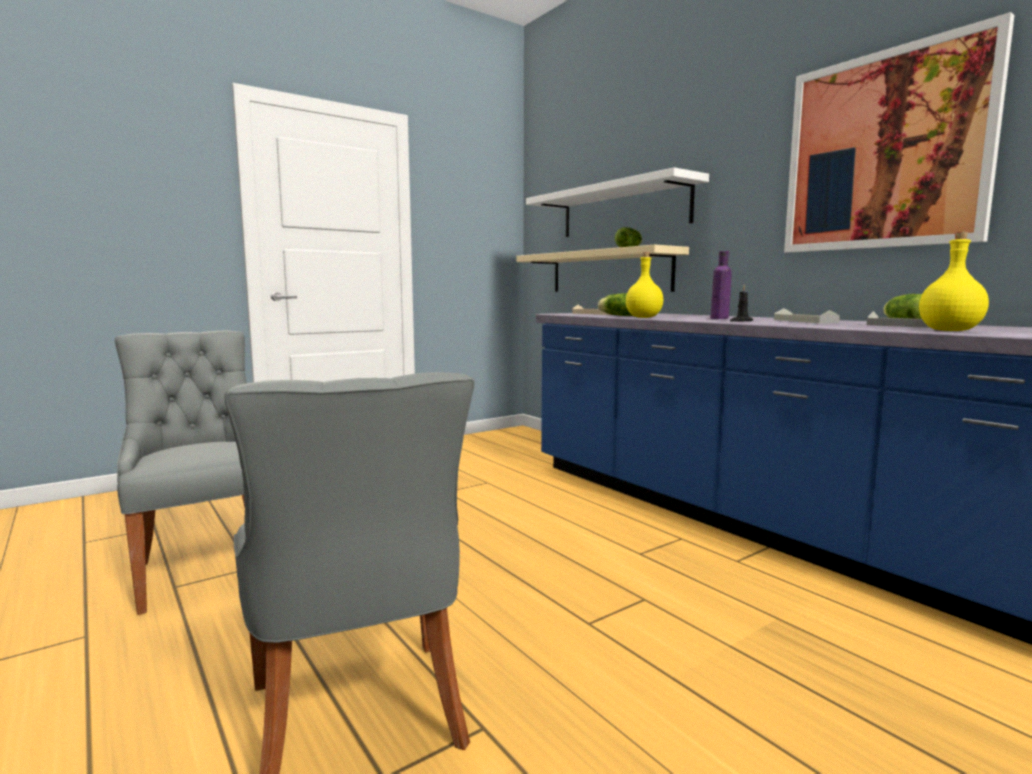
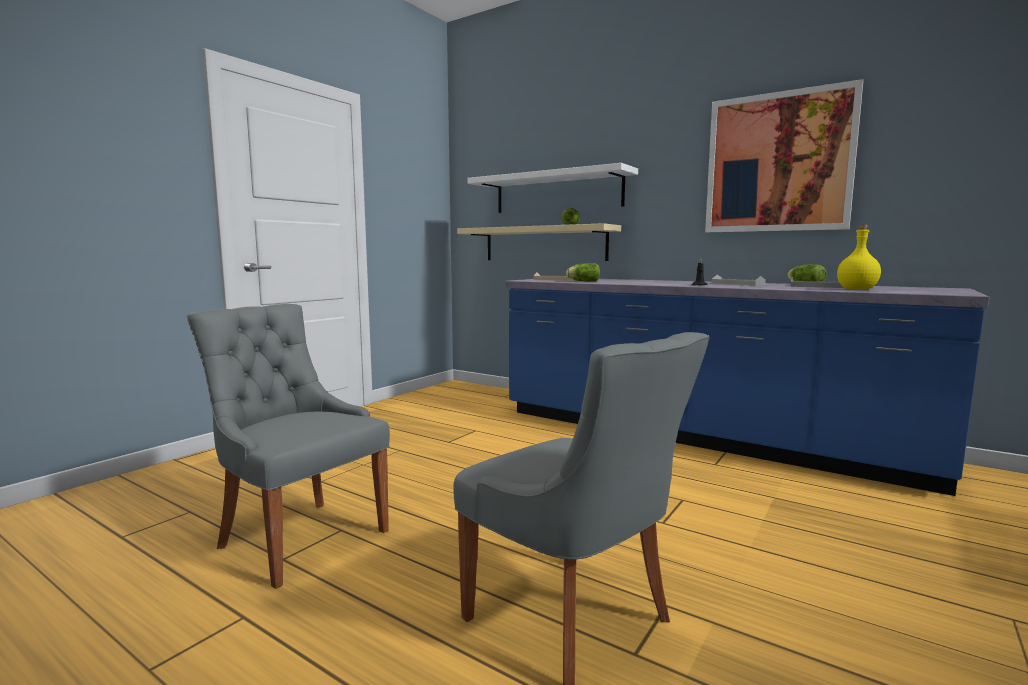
camera: 20 degrees left, 0 degrees up
yellow bottle [626,252,663,318] -> none
purple bottle [711,251,732,319] -> none

